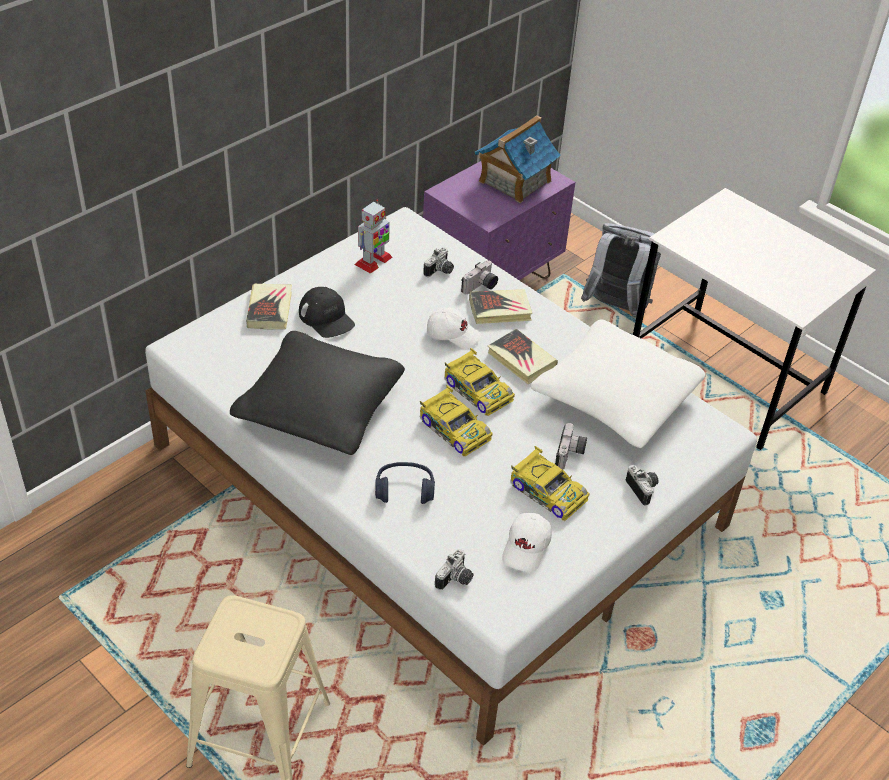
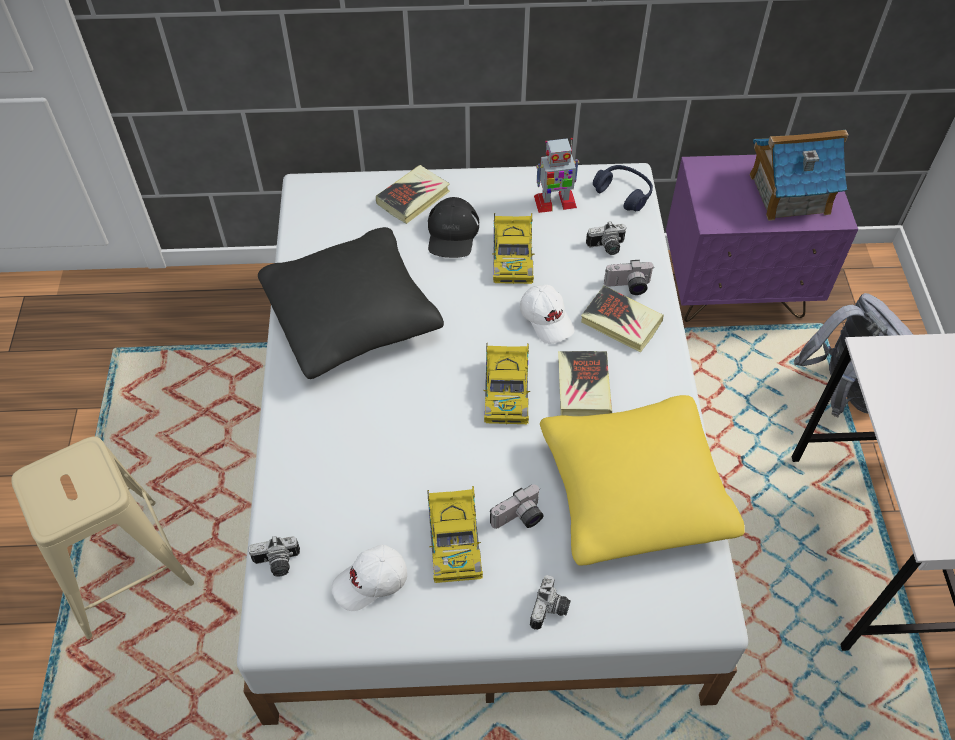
camera: 45 degrees right, 10 degrees up
blue headphones [375,462,435,504] -> blue headphones moved to [593,165,653,211]
toy car [420,385,493,456] -> toy car moved to [492,213,535,284]
white pillow [531,319,706,448] -> yellow pillow [540,395,745,566]

